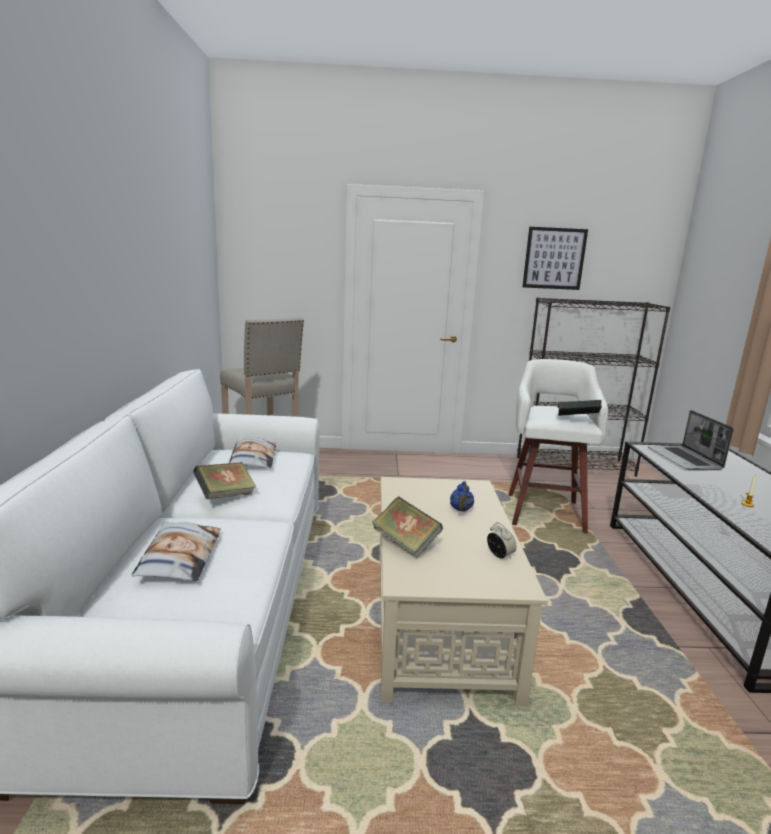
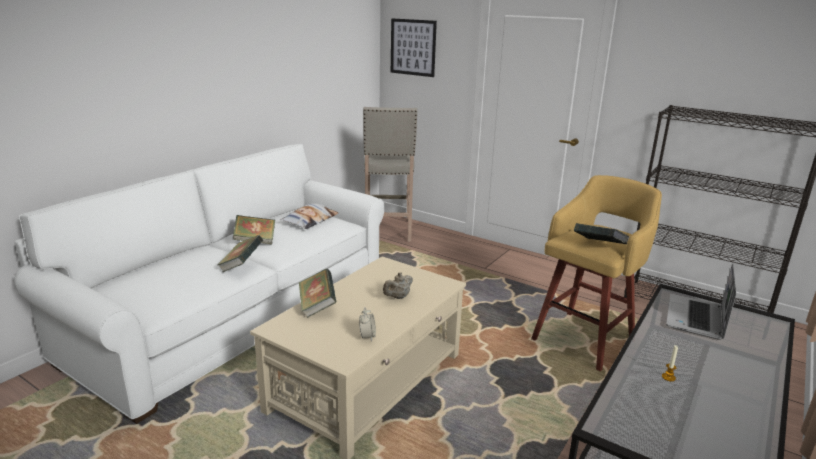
camera: 35 degrees right, 5 degrees up
pillow [132,521,221,581] -> none
blue teapot [450,481,474,512] -> beige teapot [383,272,413,299]
white stool [508,359,608,534] -> yellow stool [531,175,662,371]
picture [522,227,588,290] -> picture moved to [391,18,437,77]
none -> book [218,235,263,272]

